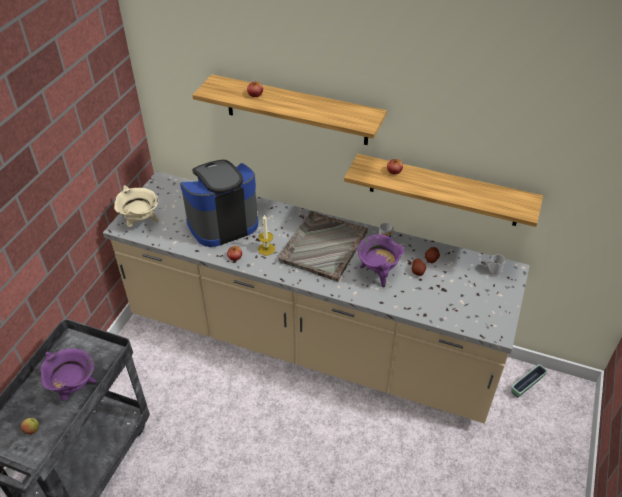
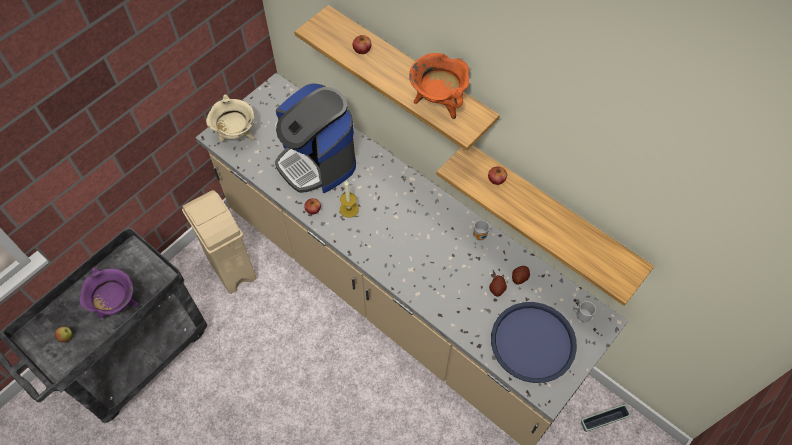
camera: 20 degrees right, 15 degrees up
coffee machine [180,160,258,247] -> coffee machine turned 120 degrees counterclockwise [275,83,356,193]
grey tray [279,211,368,282] -> none
purple cooking pot [357,234,404,287] -> none
none -> beige trash can [182,190,257,294]
none -> orange cooking pot [409,53,469,119]
none -> blue tray [491,302,577,383]

